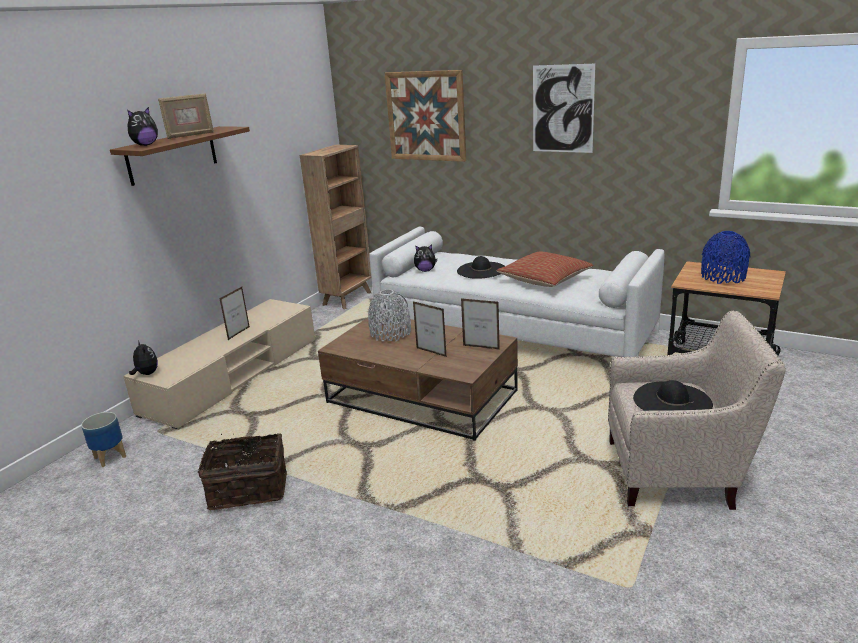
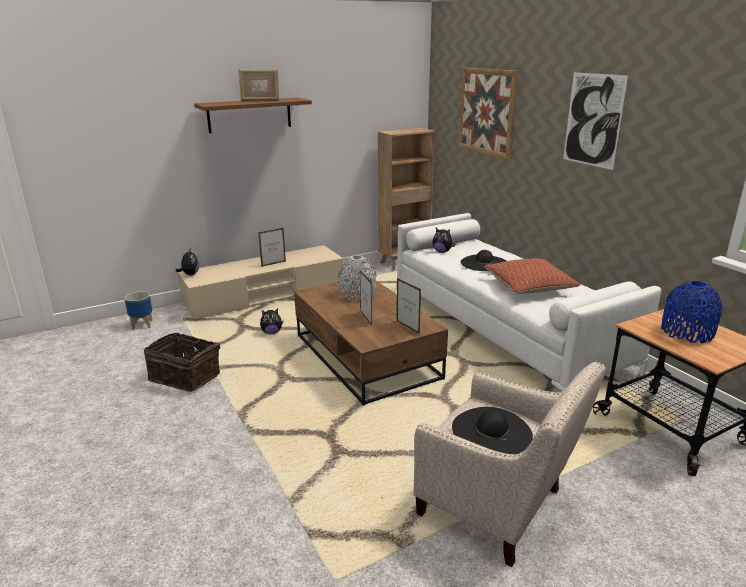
camera: 30 degrees right, 0 degrees up
plush toy [127,107,158,146] -> plush toy moved to [260,309,283,334]

